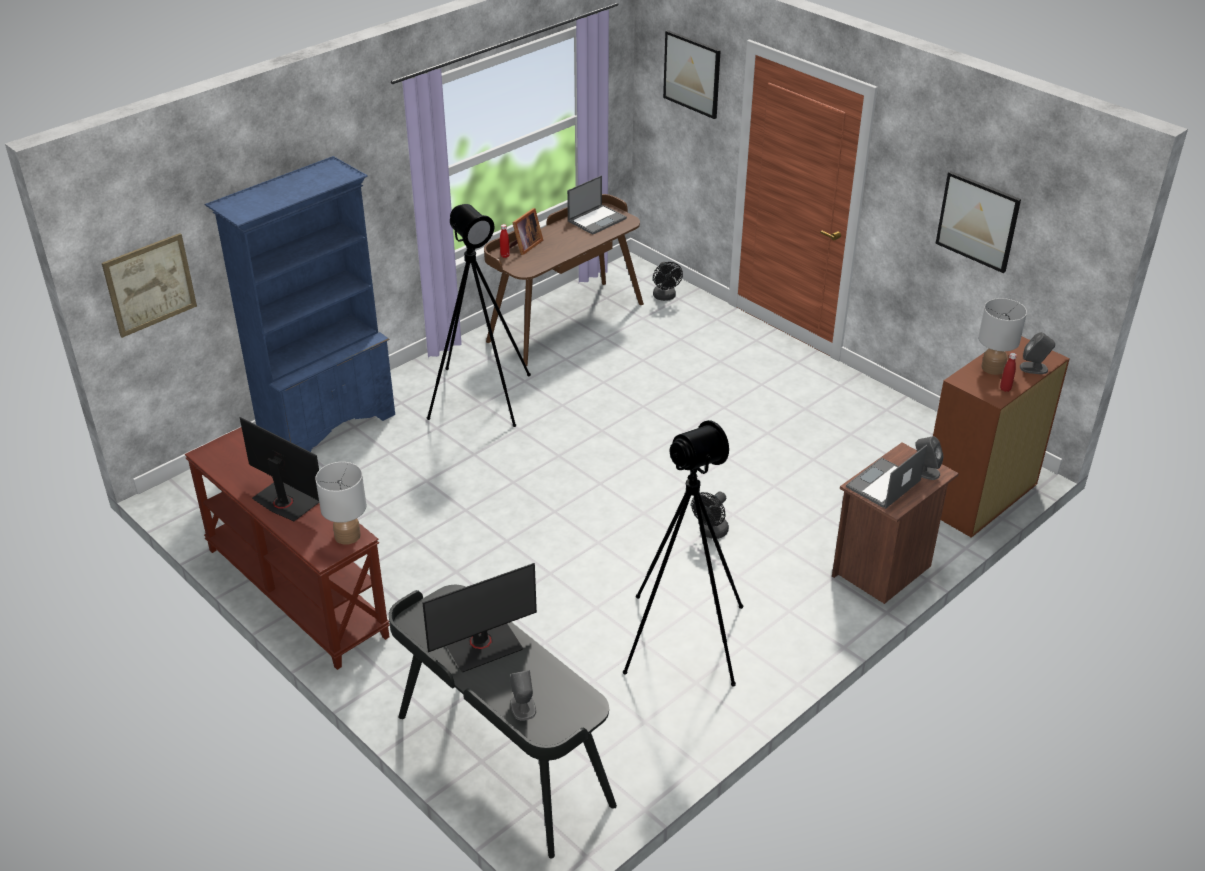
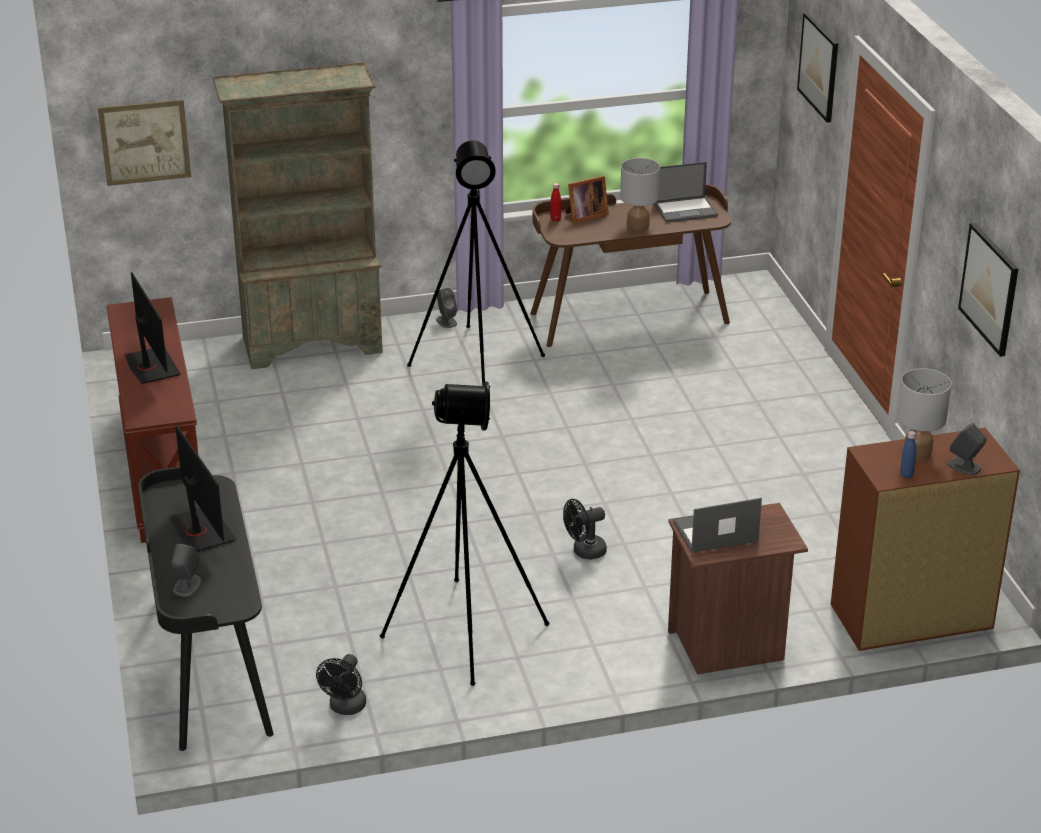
camera: 30 degrees right, 5 degrees down
blue bookcase [205,156,395,452] -> green bookcase [212,62,383,369]
grey table lamp [315,462,366,545] -> grey table lamp moved to [620,158,660,231]
monitor [422,563,537,672] -> monitor turned 120 degrees counterclockwise [170,425,236,552]
black fan [653,262,683,301] -> black fan moved to [316,654,366,715]
grey speaker [915,436,944,480] -> grey speaker moved to [436,288,457,328]
red bottle [1000,353,1017,392] -> blue bottle [900,431,916,478]

